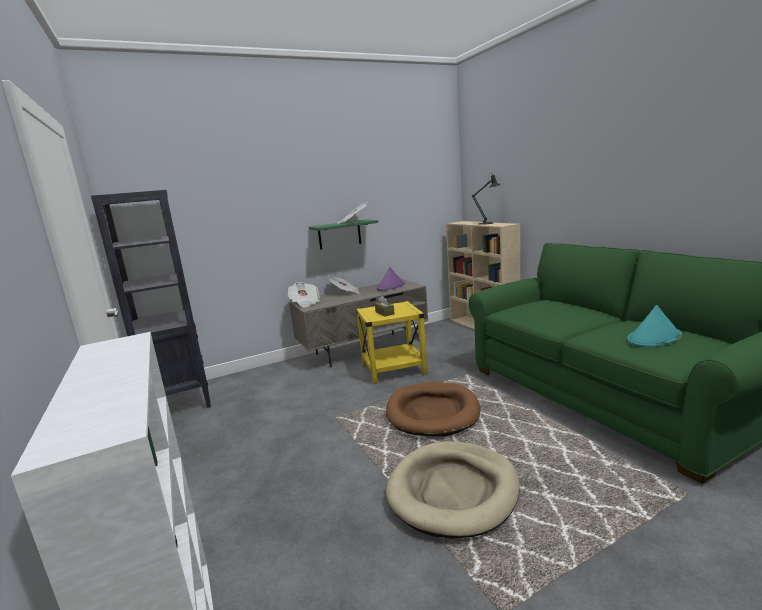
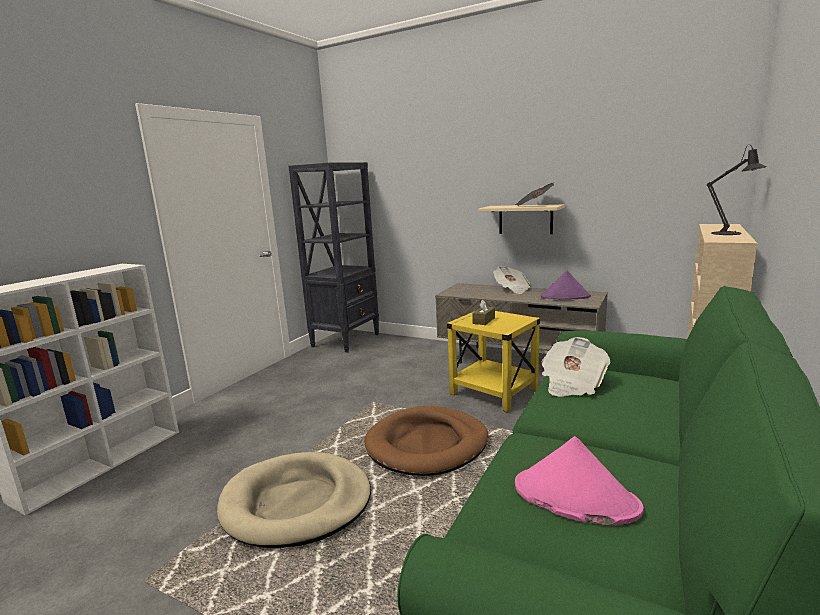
camera: 55 degrees right, 0 degrees up
newspaper [287,282,320,308] -> newspaper moved to [541,337,611,397]
green shelf [309,219,378,250] -> beige shelf [479,204,565,234]
turquoise hat [627,305,682,347] -> pink hat [515,436,644,525]

